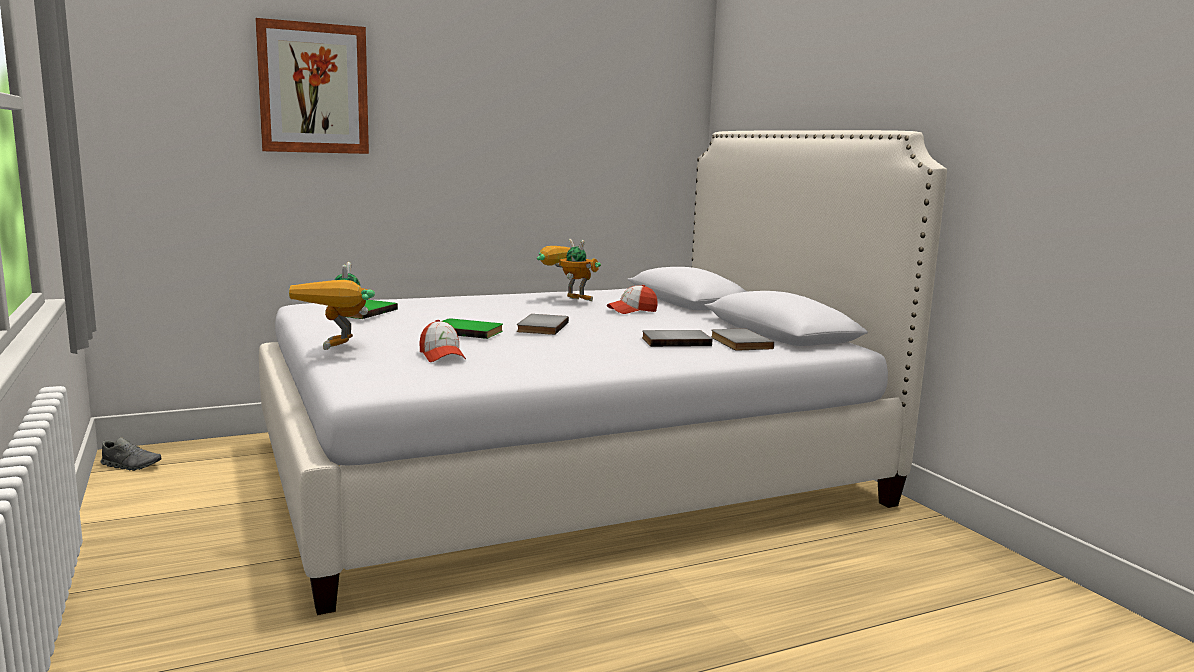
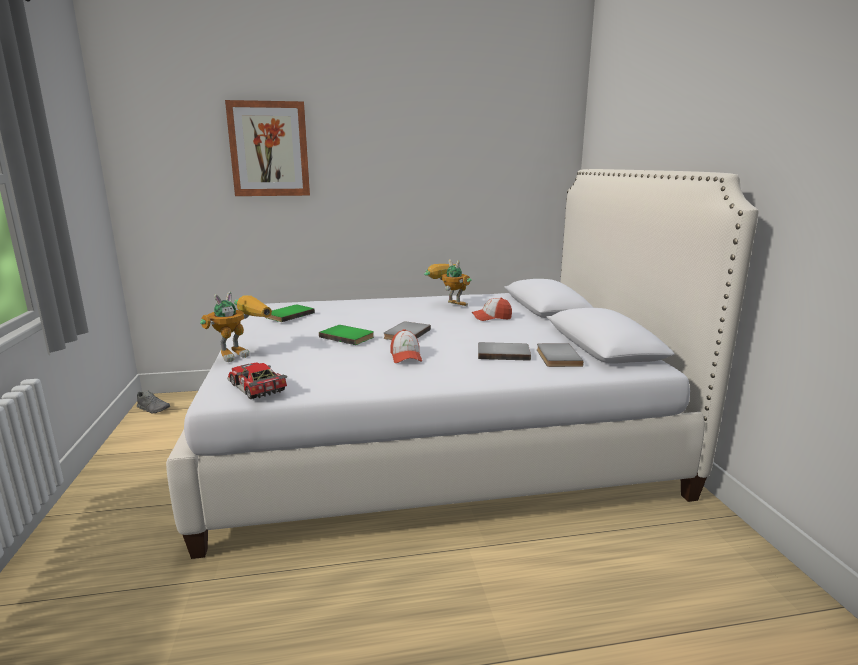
camera: 15 degrees right, 5 degrees up
toy robot [289,262,375,350] -> toy robot turned 150 degrees counterclockwise [200,292,272,362]
cap [420,320,466,362] -> cap moved to [390,329,422,363]
none -> toy car [227,363,287,399]

